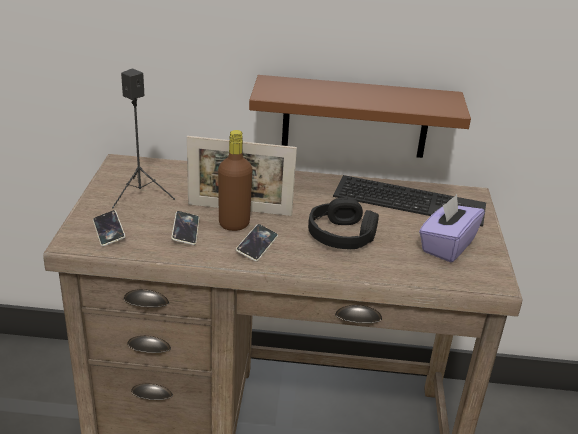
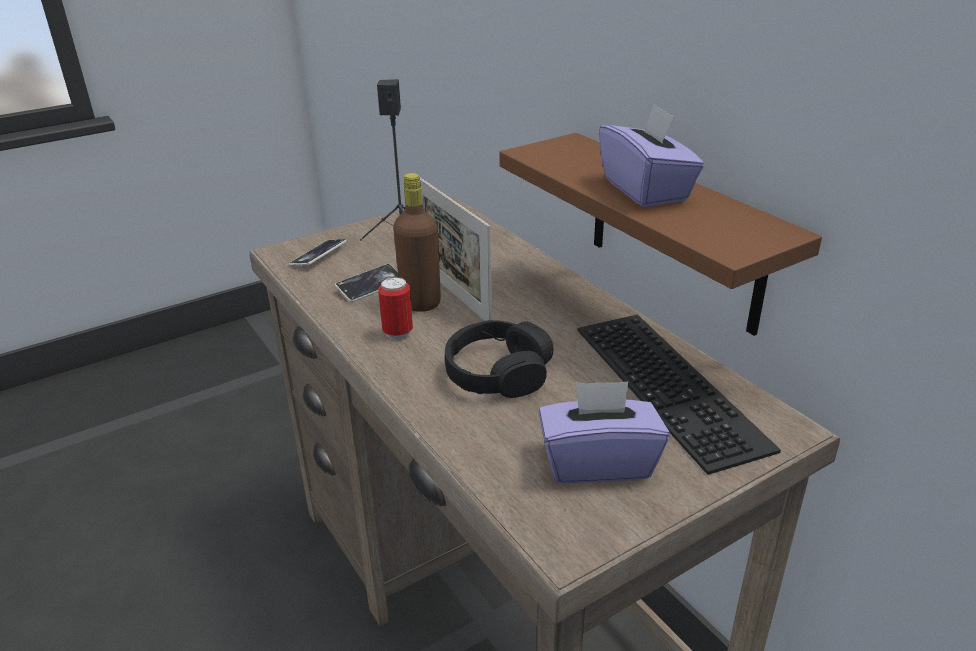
camera: 55 degrees right, 0 degrees up
phone [236,224,278,261] -> can [378,277,413,340]
none -> purple tissue box [599,103,704,207]

